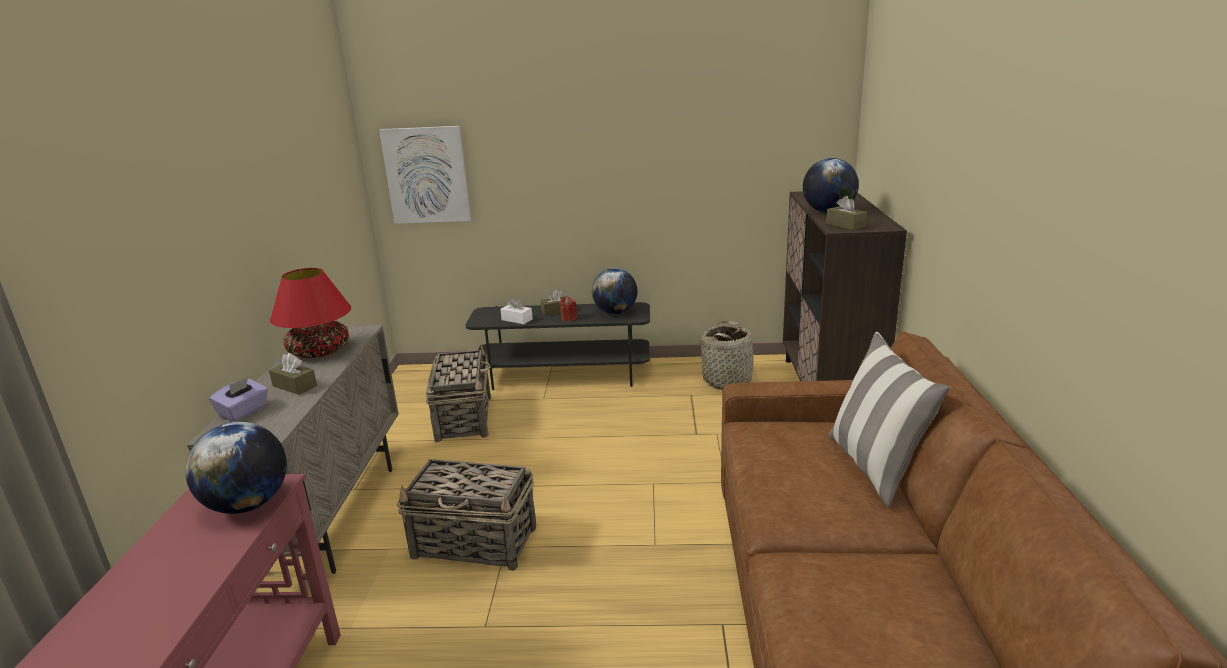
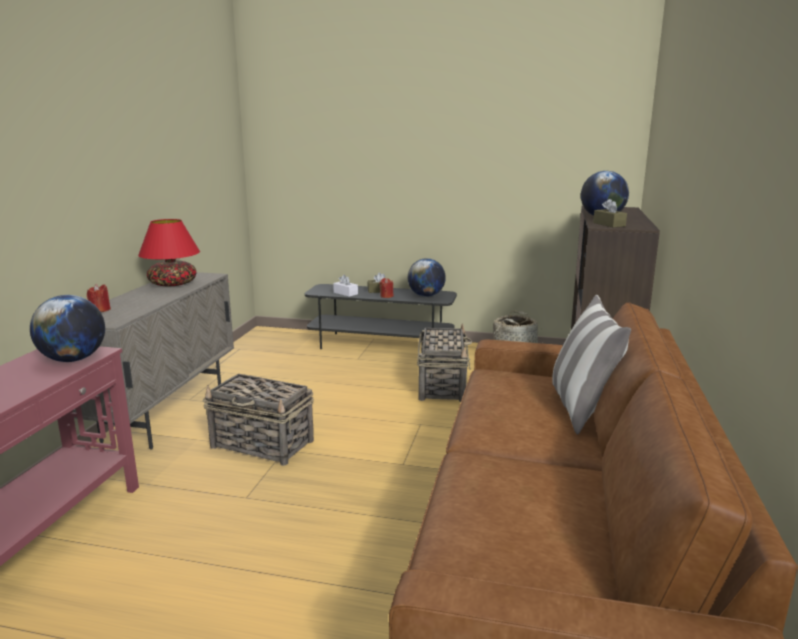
camera: 10 degrees right, 5 degrees down
purple tissue box [209,377,268,421] -> red candle [87,284,111,312]
brown tissue box [269,353,317,395] -> none
picture [379,126,471,224] -> none
basket [426,344,491,442] -> basket moved to [417,323,472,402]

